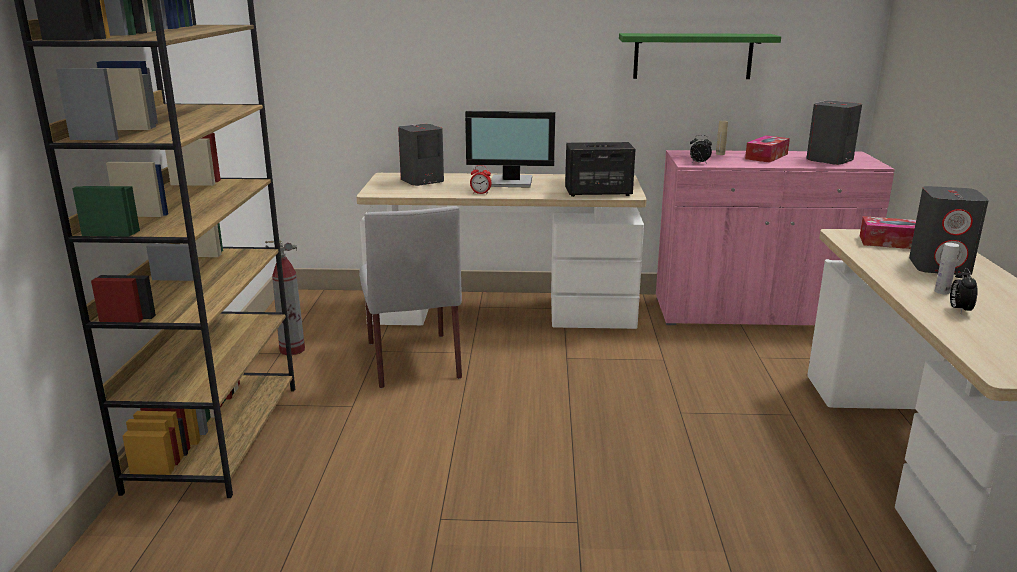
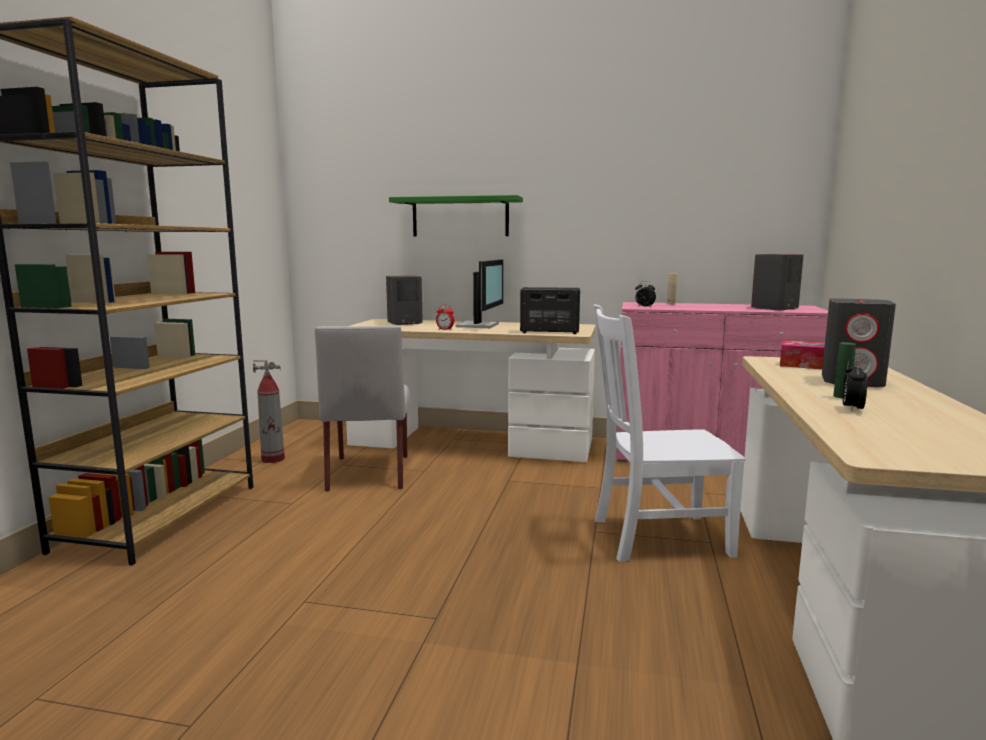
camera: 10 degrees right, 10 degrees down
monitor [465,111,555,188] -> monitor turned 90 degrees counterclockwise [455,259,503,328]
green shelf [619,33,781,79] -> green shelf moved to [389,195,523,236]
tissue box [745,135,790,163] -> none
white bottle [935,243,960,294] -> green bottle [833,342,856,398]
none -> white chair [594,304,745,562]

